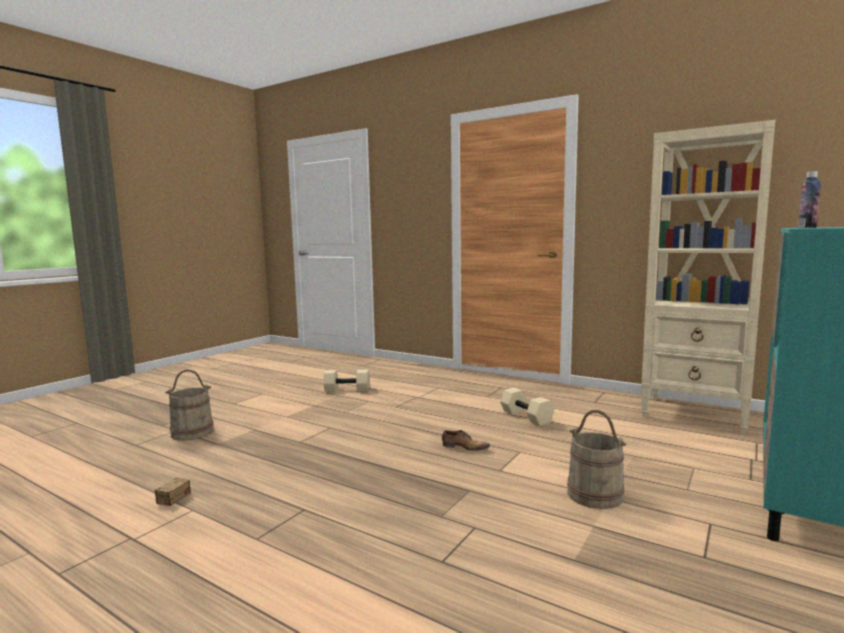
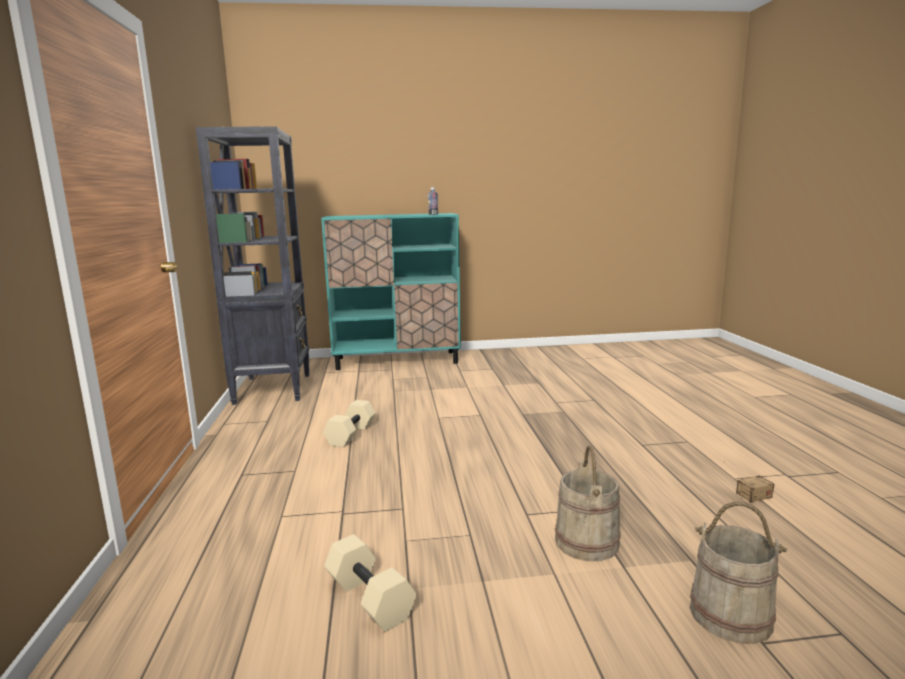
camera: 130 degrees left, 5 degrees up
shoe [442,430,490,451] -> none
beige bucket [567,410,627,509] -> beige bucket moved to [555,445,621,561]
beige bookcase [641,120,775,434] -> black bookcase [196,126,310,405]

